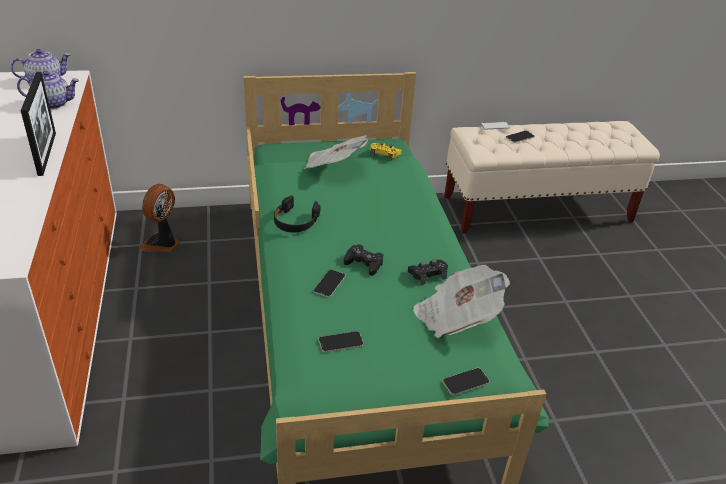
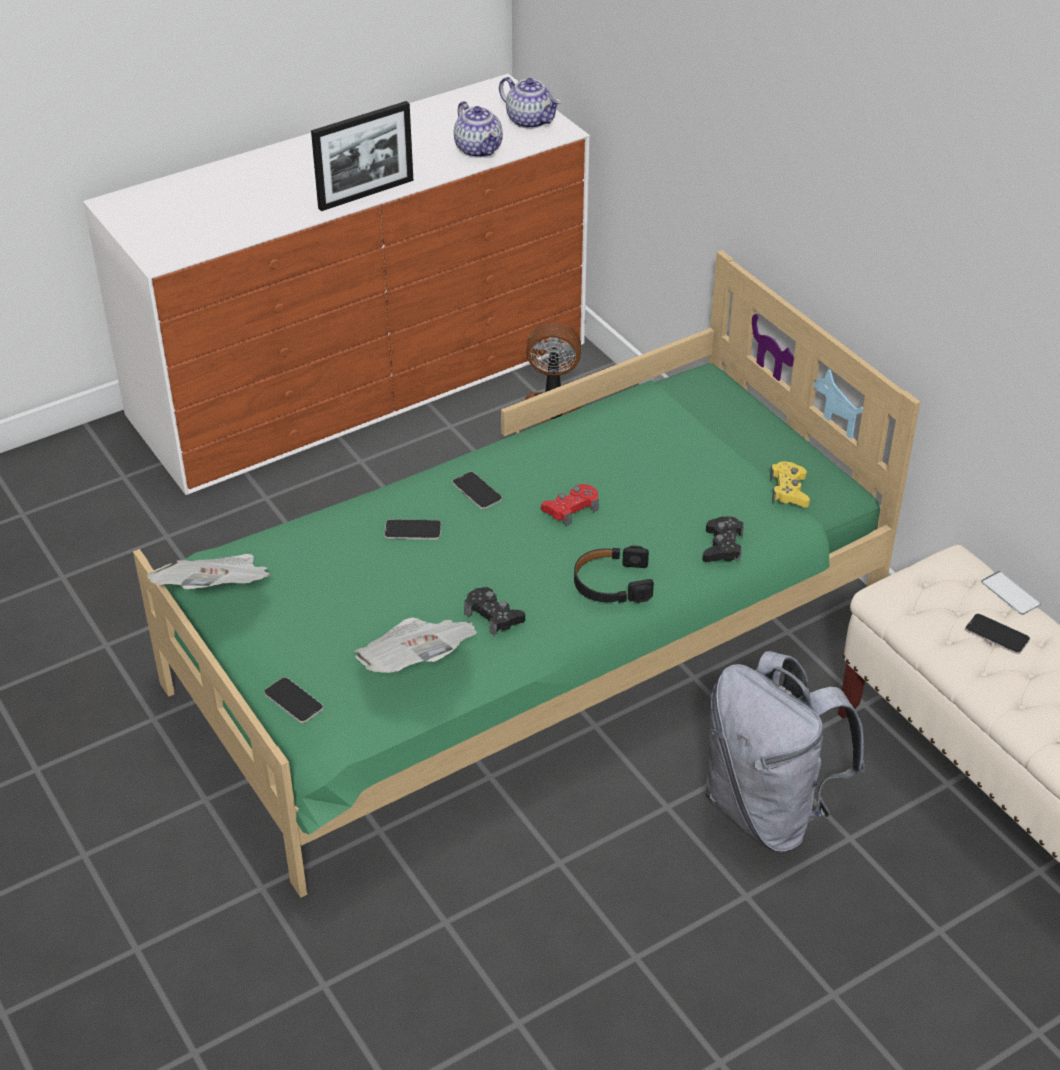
camera: 70 degrees right, 5 degrees up
black headphones [274,196,321,233] -> black headphones moved to [574,545,654,603]
newspaper [304,135,368,169] -> newspaper moved to [147,554,271,589]
phone [319,331,364,352] -> phone moved to [452,472,502,509]
black game controller [344,244,383,276] -> black game controller moved to [702,516,744,562]
none -> red game controller [541,484,599,527]
none -> grey backpack [705,651,865,852]

